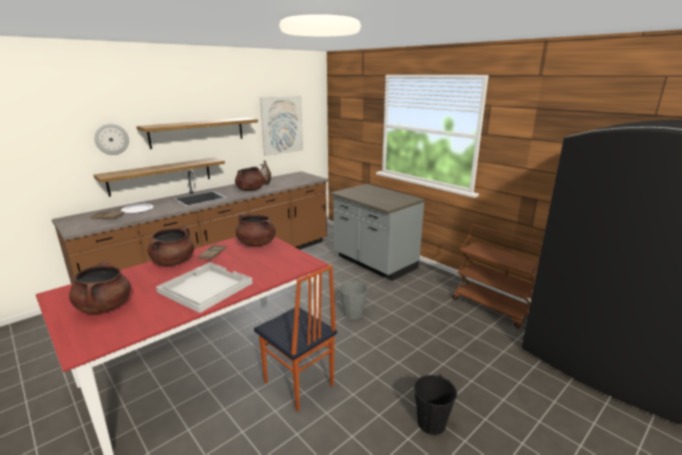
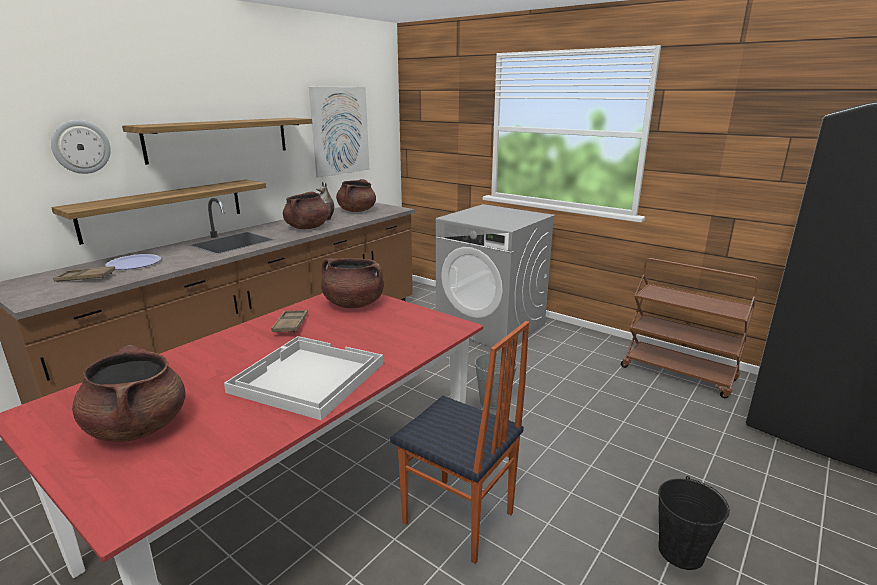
camera: 10 degrees left, 0 degrees up
brown cooking pot [147,227,194,266] -> brown cooking pot moved to [336,179,376,212]
grey counter [330,184,425,281] -> grey washing machine [436,204,555,352]

